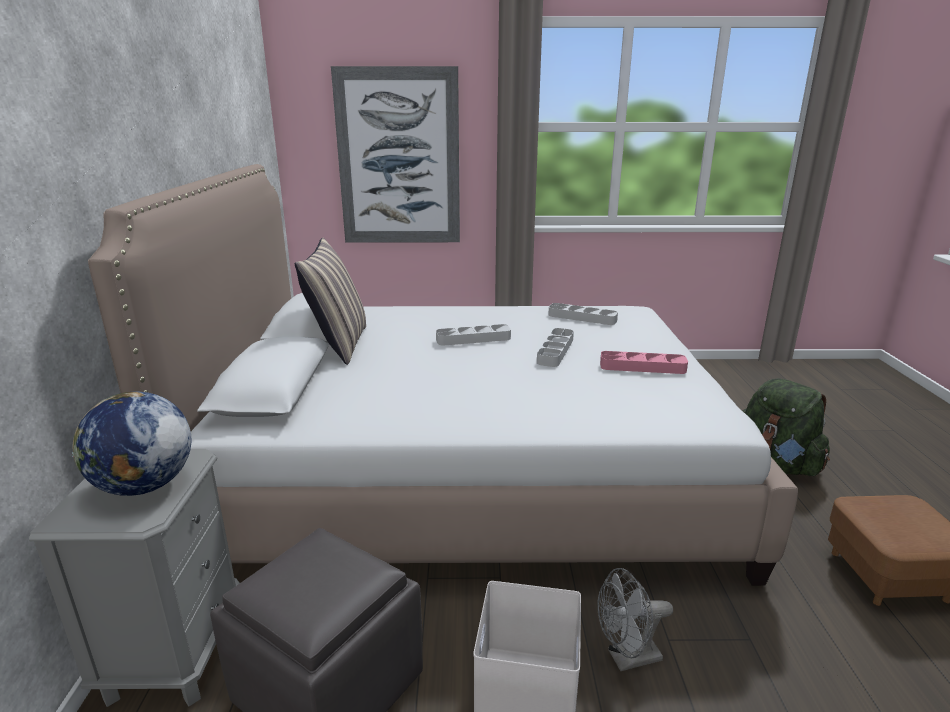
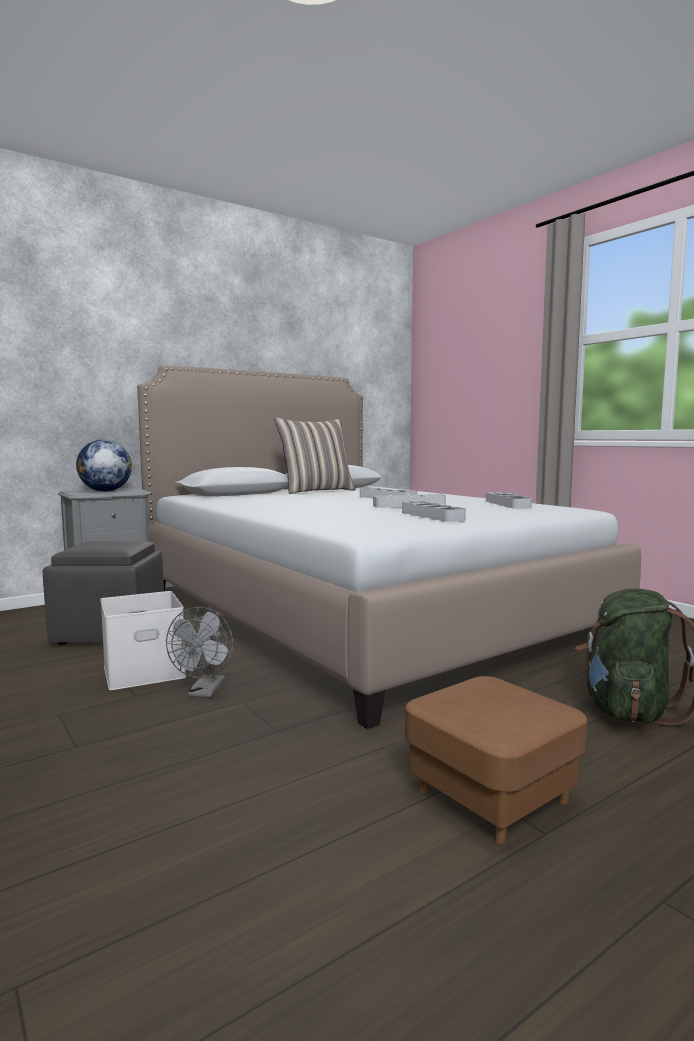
camera: 55 degrees right, 15 degrees down
picture [331,66,460,243] -> none
grey fan [597,568,673,671] -> grey fan turned 120 degrees counterclockwise [166,607,233,697]
pink tray [600,351,688,374] -> grey tray [402,501,466,522]

